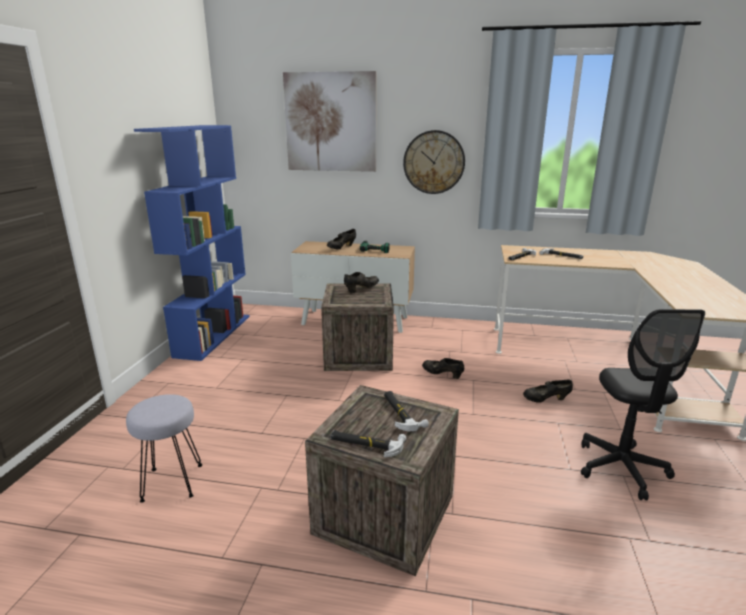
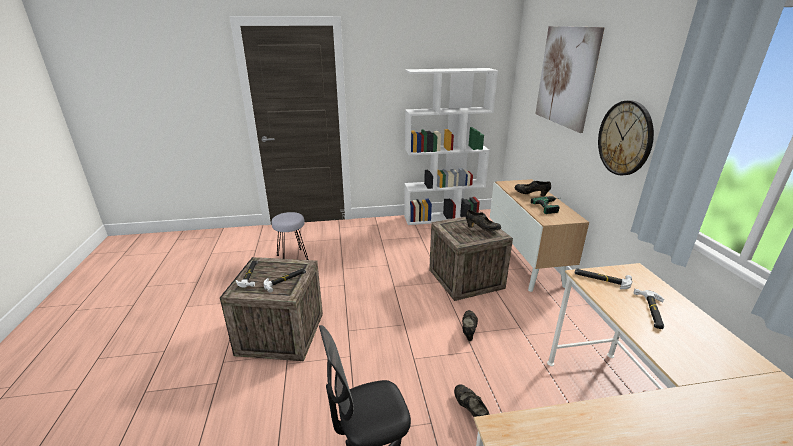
camera: 70 degrees right, 5 degrees up
blue bookcase [134,125,250,361] -> white bookcase [404,68,498,225]

